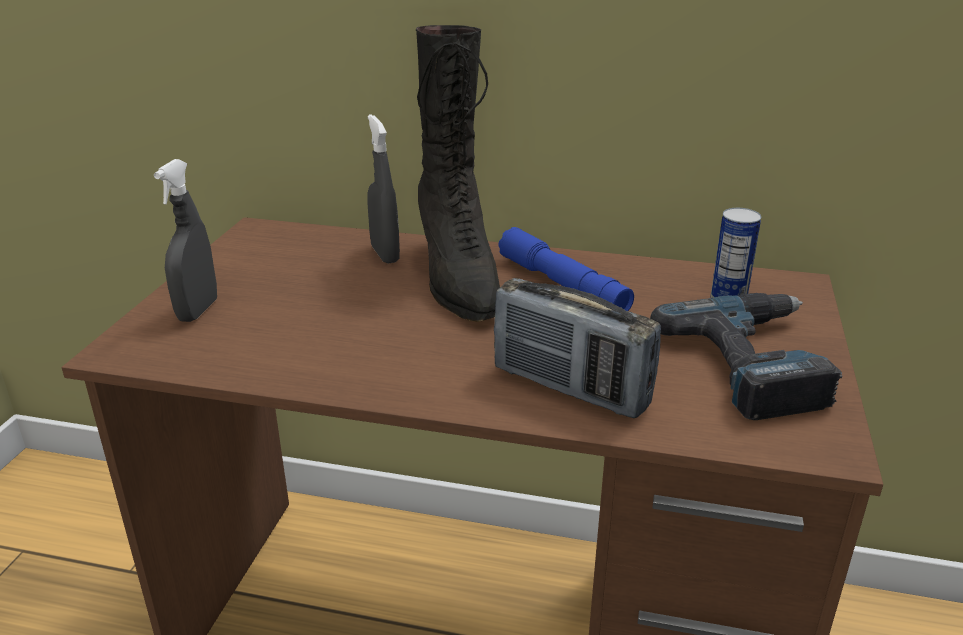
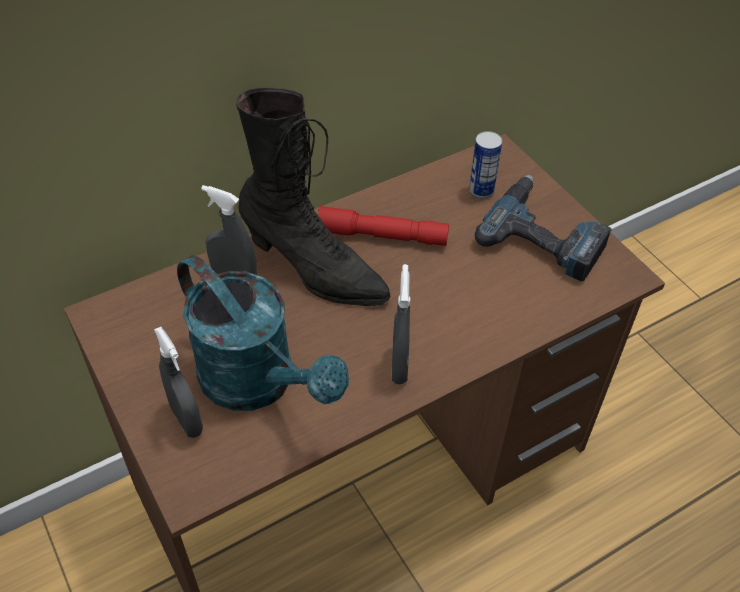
camera: 45 degrees left, 20 degrees up
radio [494,278,661,418] -> none
blue flashlight [498,227,634,311] -> red flashlight [317,206,449,246]
none -> turquoise watering can [177,255,349,411]
none -> grey spray bottle [392,264,410,384]

